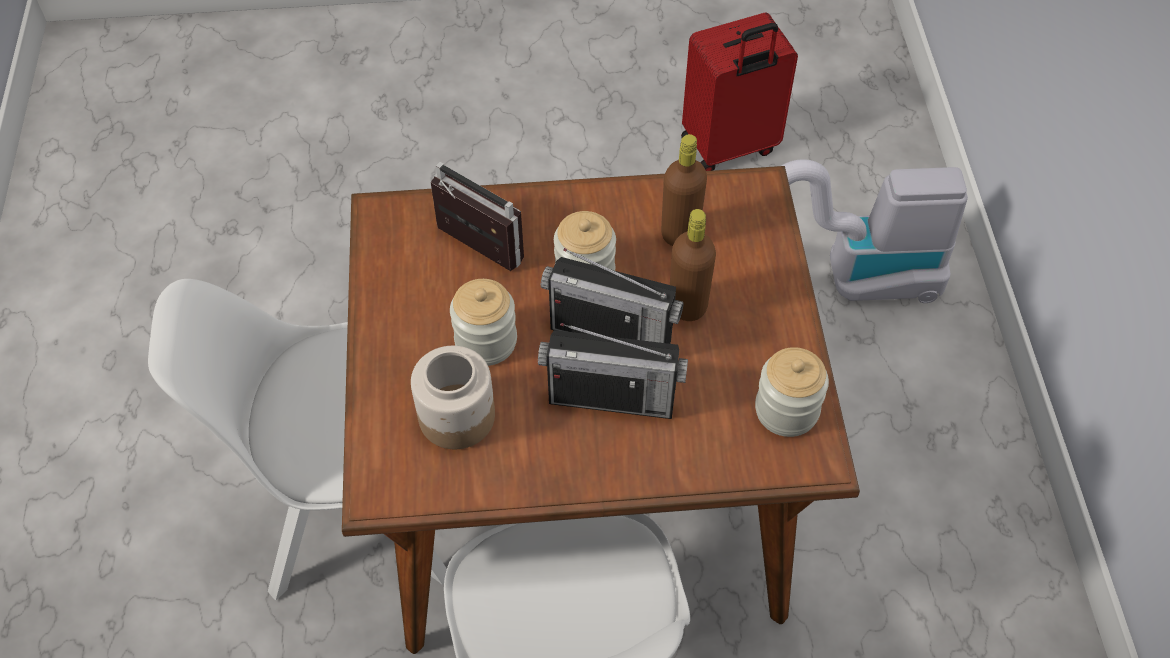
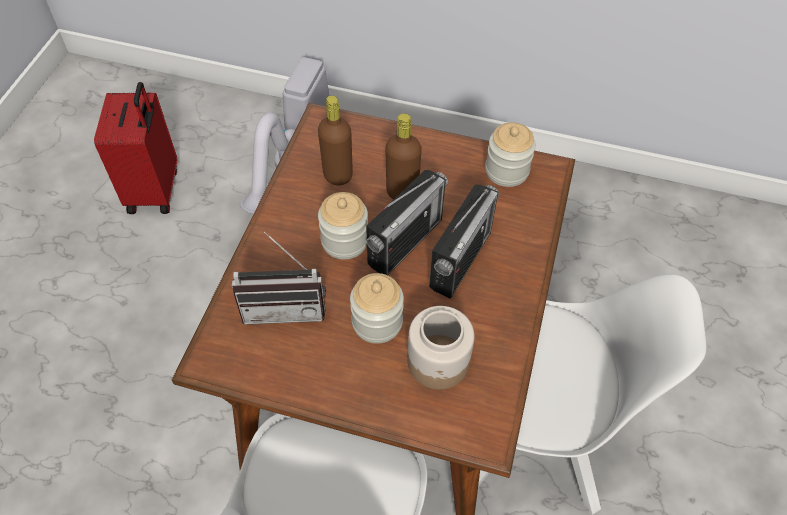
camera: 70 degrees left, 0 degrees up
radio [430,162,524,271] -> radio turned 150 degrees counterclockwise [232,231,326,324]

